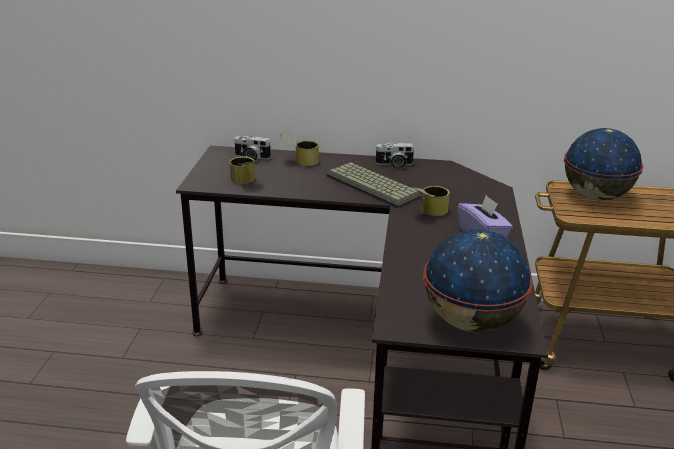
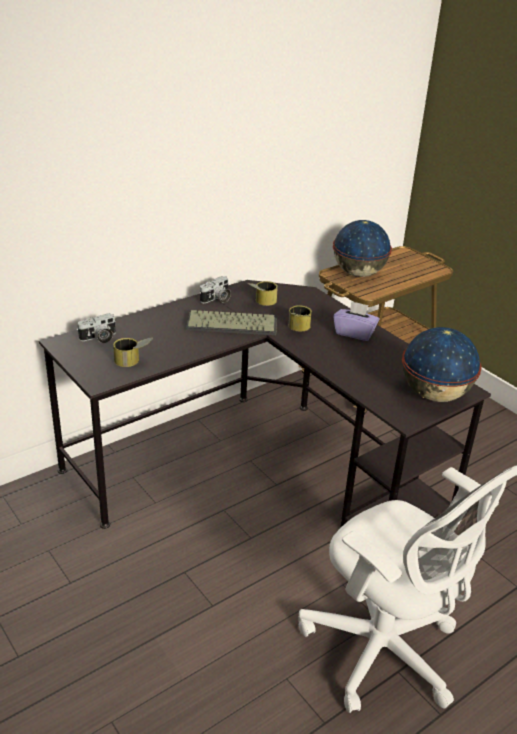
camera: 45 degrees left, 5 degrees up
can [280,134,319,166] -> can moved to [247,281,278,306]

